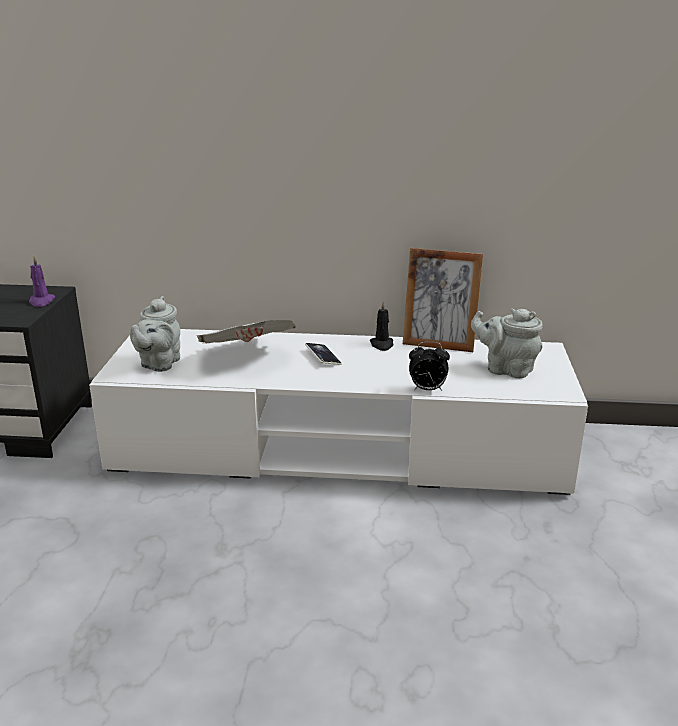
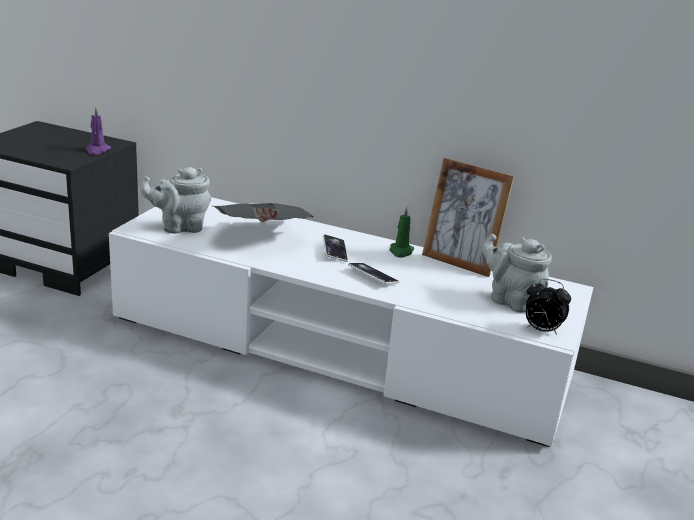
camera: 15 degrees right, 0 degrees up
grey teapot [130,296,180,372] -> grey teapot turned 45 degrees clockwise [140,167,211,234]
black candle [370,301,393,351] -> green candle [390,206,415,258]
alarm clock [409,341,450,391] -> alarm clock moved to [526,279,571,335]
none -> phone [348,263,399,284]

